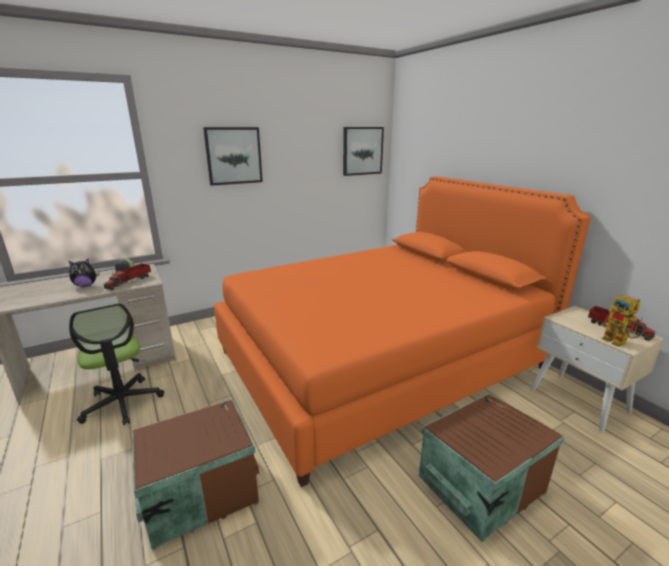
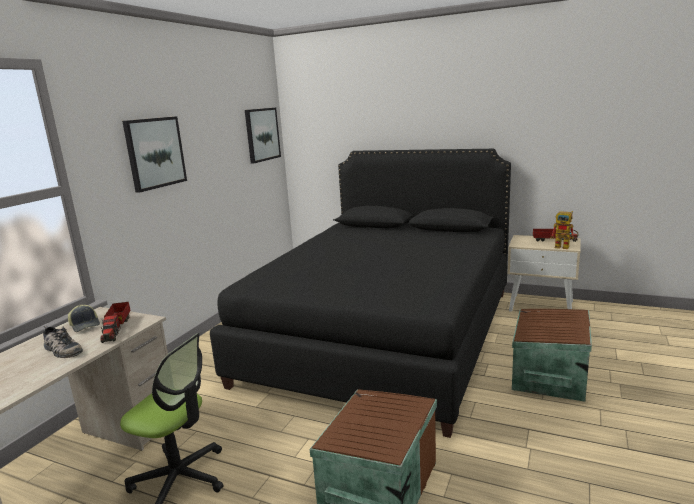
camera: 35 degrees left, 5 degrees down
plush toy [69,259,99,287] -> shoe [43,325,83,358]
orange bed [214,176,591,487] -> black bed [210,149,511,438]

